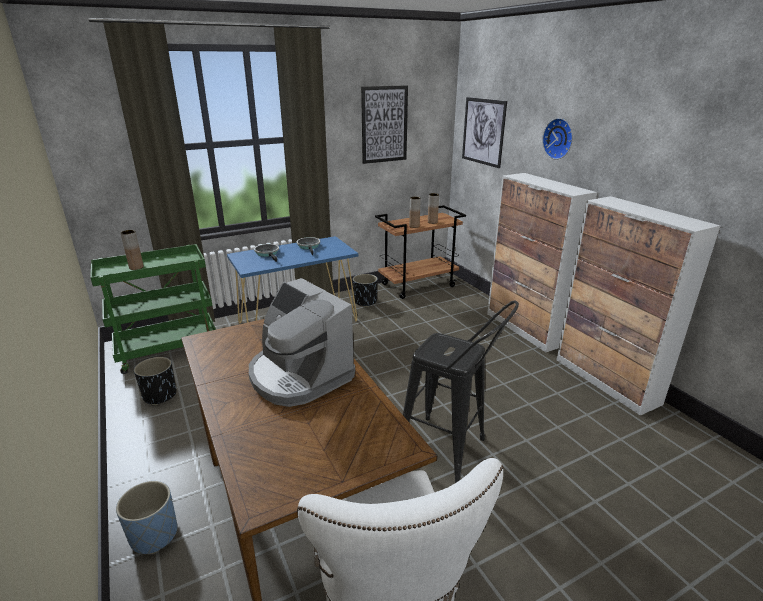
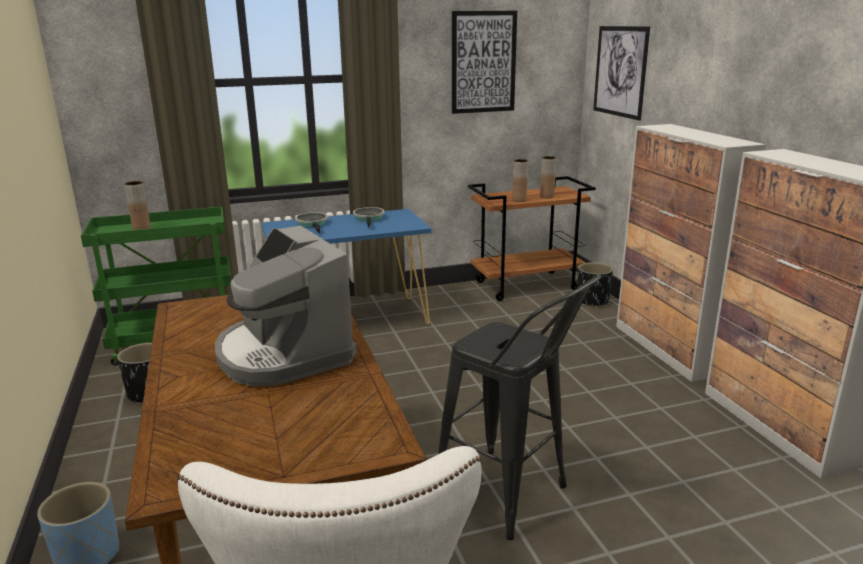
camera: 10 degrees right, 5 degrees down
black planter [353,274,378,307] -> black planter moved to [577,262,613,307]
wall clock [542,118,573,160] -> none

